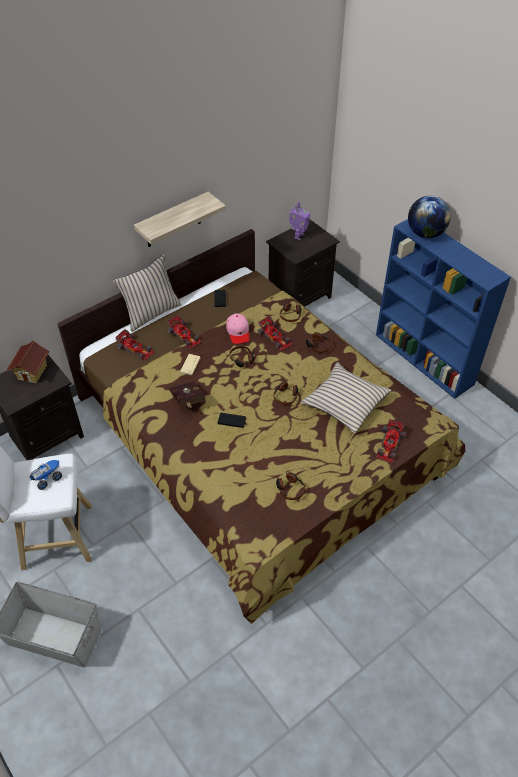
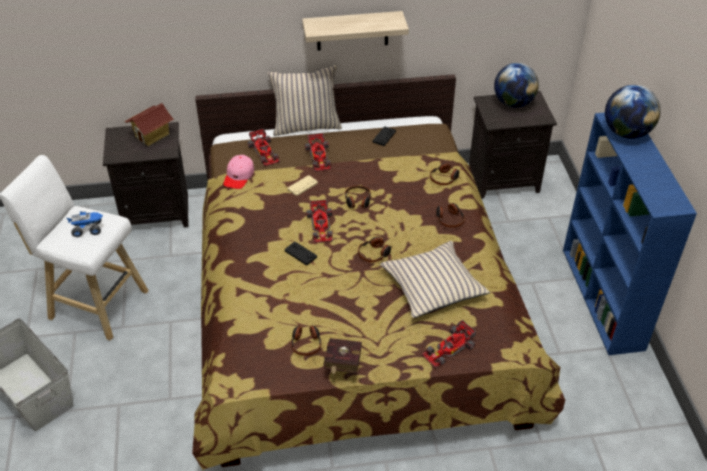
camera: 30 degrees right, 5 degrees down
red book [170,381,205,408] -> red book moved to [324,338,362,375]
pink cap [226,313,250,344] -> pink cap moved to [224,155,254,189]
toy car [258,316,293,351] -> toy car moved to [307,200,333,243]
toy robot [289,201,310,240] -> globe [494,63,539,108]

